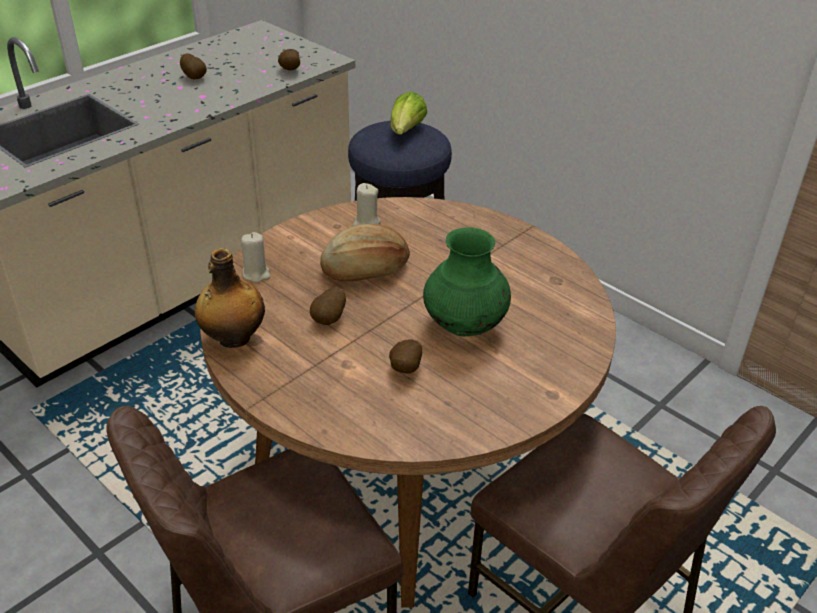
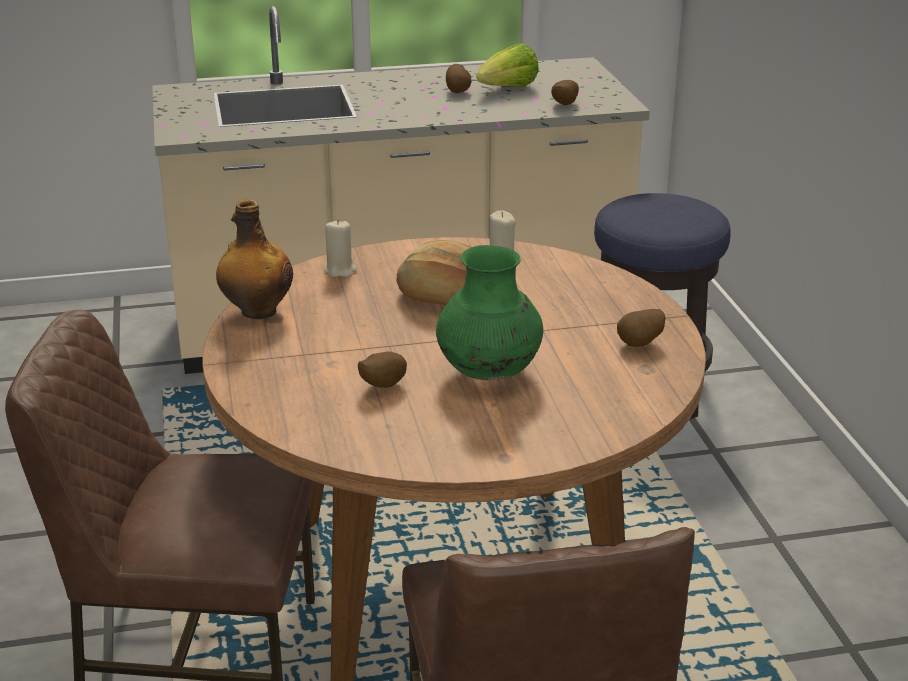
camera: 35 degrees right, 10 degrees down
potato [310,287,346,325] -> potato moved to [617,309,665,347]
lettuce [390,91,427,135] -> lettuce moved to [476,44,539,87]

